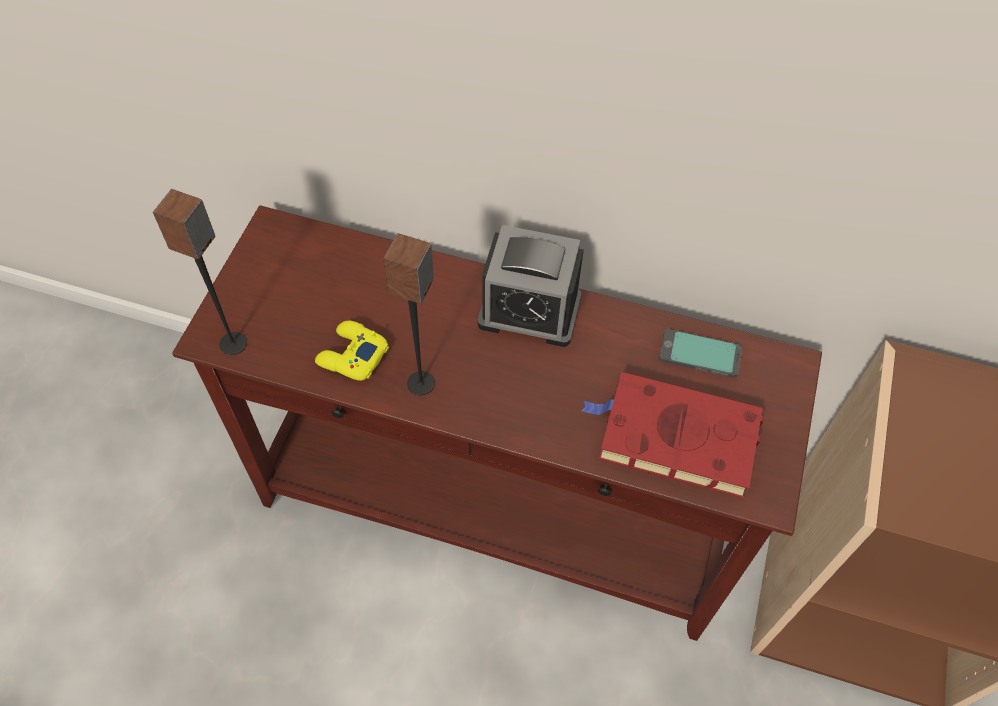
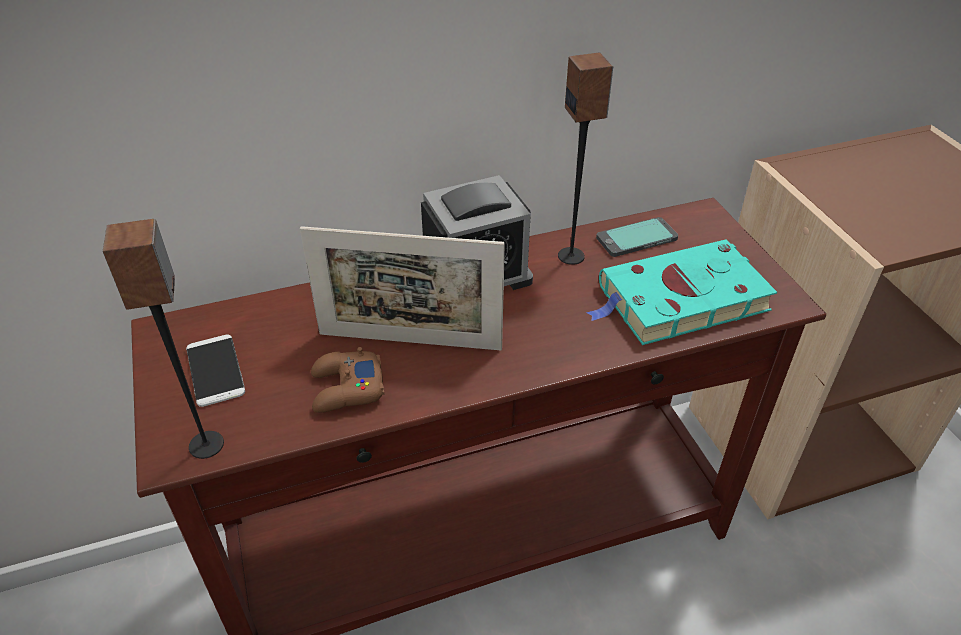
camera: 35 degrees left, 15 degrees down
yellow game controller [315,321,389,381] -> brown game controller [311,347,385,413]
speaker [383,233,435,395] -> speaker moved to [558,53,613,265]
red book [581,372,764,498] -> turquoise book [586,239,777,345]
none -> phone [186,335,245,407]
none -> picture frame [300,226,505,350]

